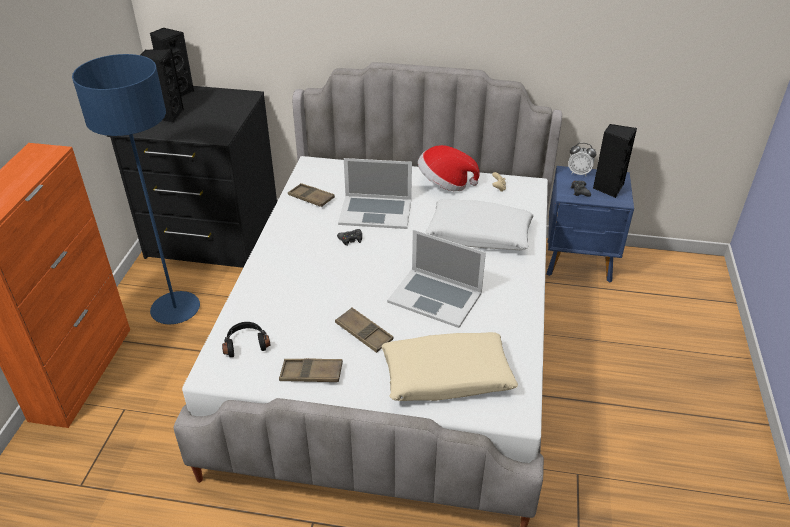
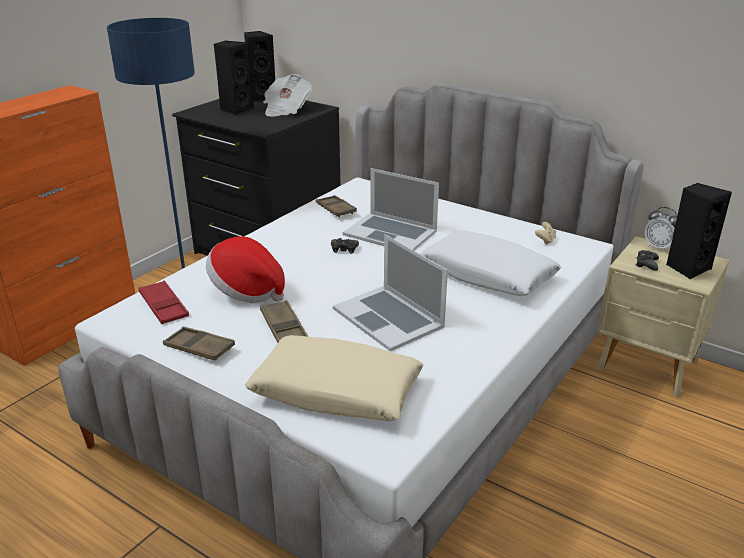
camera: 25 degrees right, 10 degrees down
black headphones [222,322,270,358] -> red tray [138,280,189,324]
hat [418,145,480,191] -> hat moved to [206,236,285,303]
blue nightstand [546,166,634,283] -> beige nightstand [597,236,729,397]
none -> newspaper [263,74,312,117]

